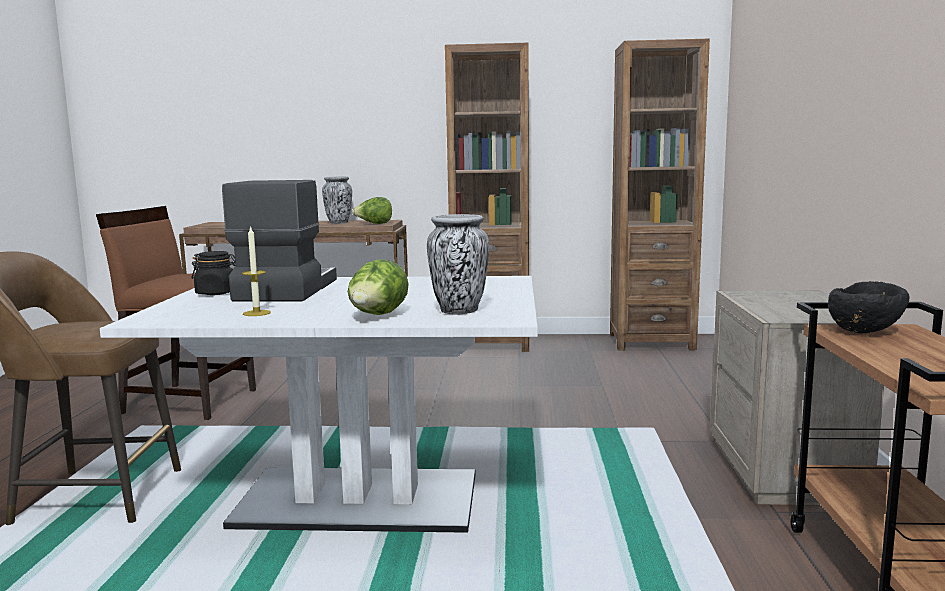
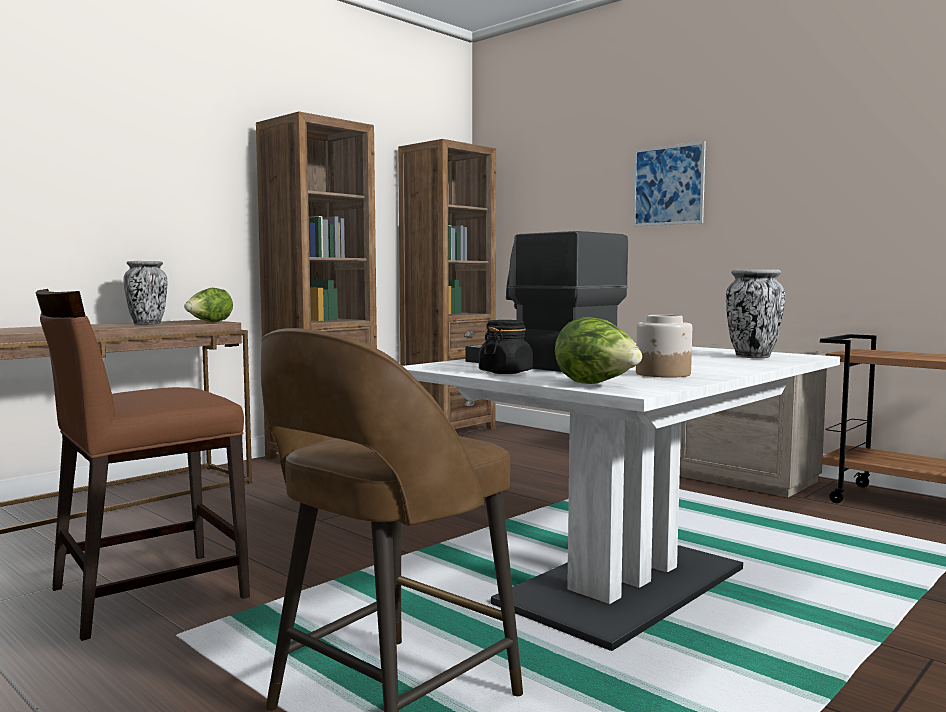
camera: 50 degrees left, 5 degrees down
candle [242,226,271,316] -> jar [636,315,692,378]
lettuce [348,259,409,315] -> lettuce moved to [555,317,642,384]
black bowl [828,281,910,334] -> none
none -> picture [633,141,706,227]

